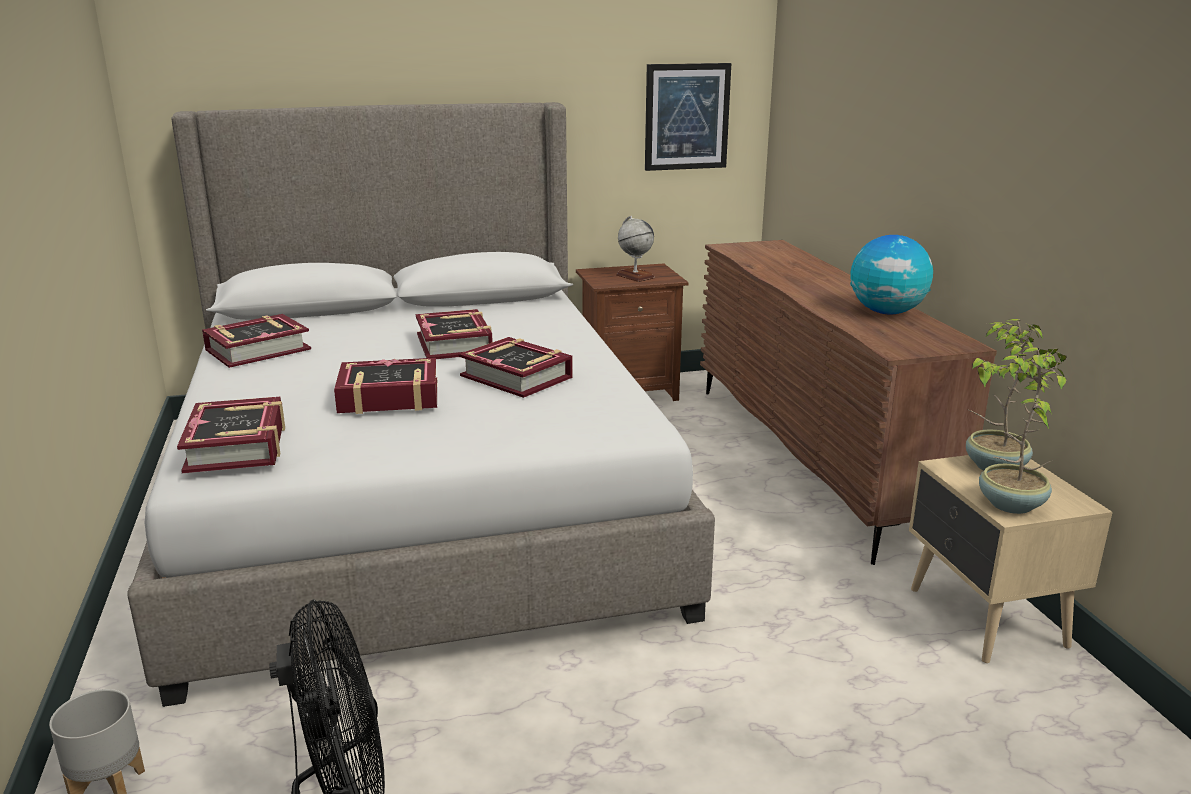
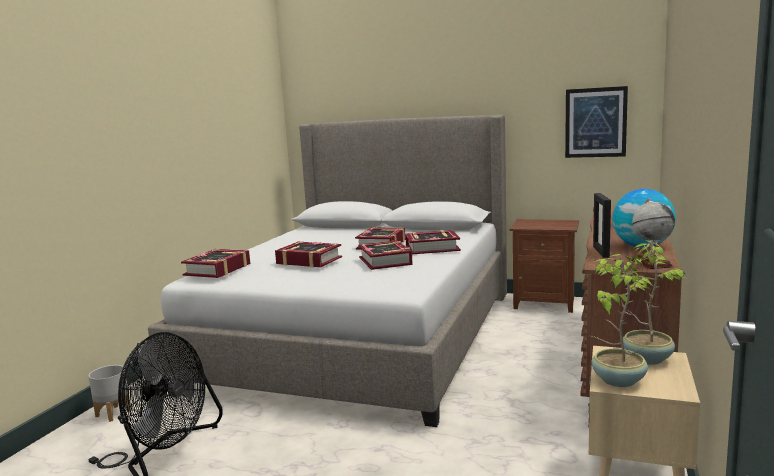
camera: 35 degrees right, 10 degrees down
book [202,314,311,368] -> book moved to [405,230,461,254]
globe [616,216,655,282] -> globe moved to [632,199,675,269]
none -> picture frame [593,193,611,258]

